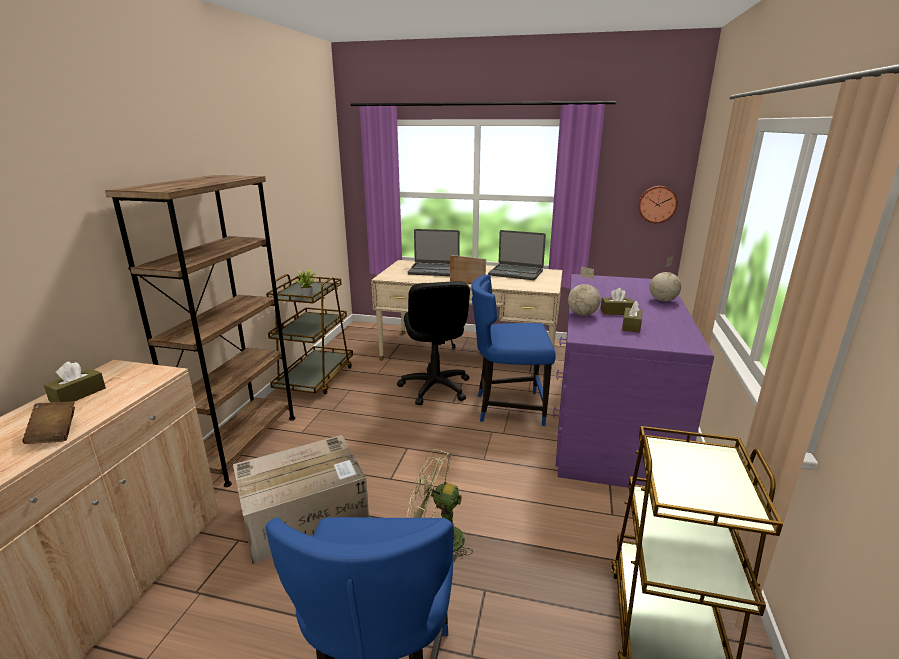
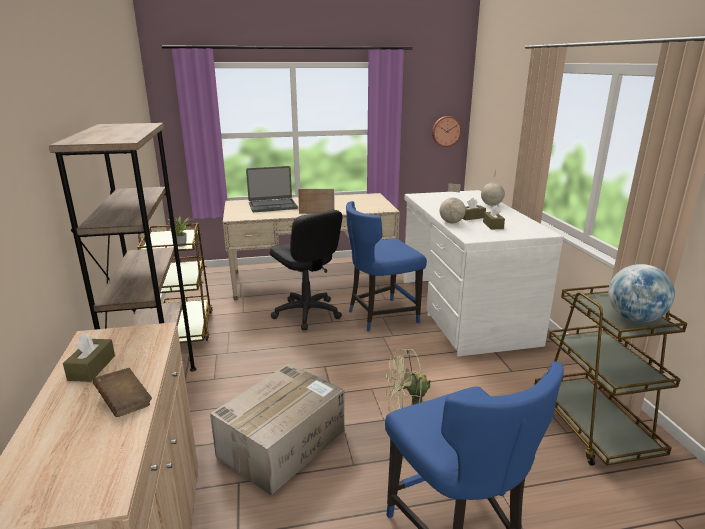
camera: 25 degrees left, 0 degrees up
laptop [488,230,546,280] -> none
purple desk [553,274,714,488] -> white desk [404,190,564,357]
none -> globe [608,264,675,322]

